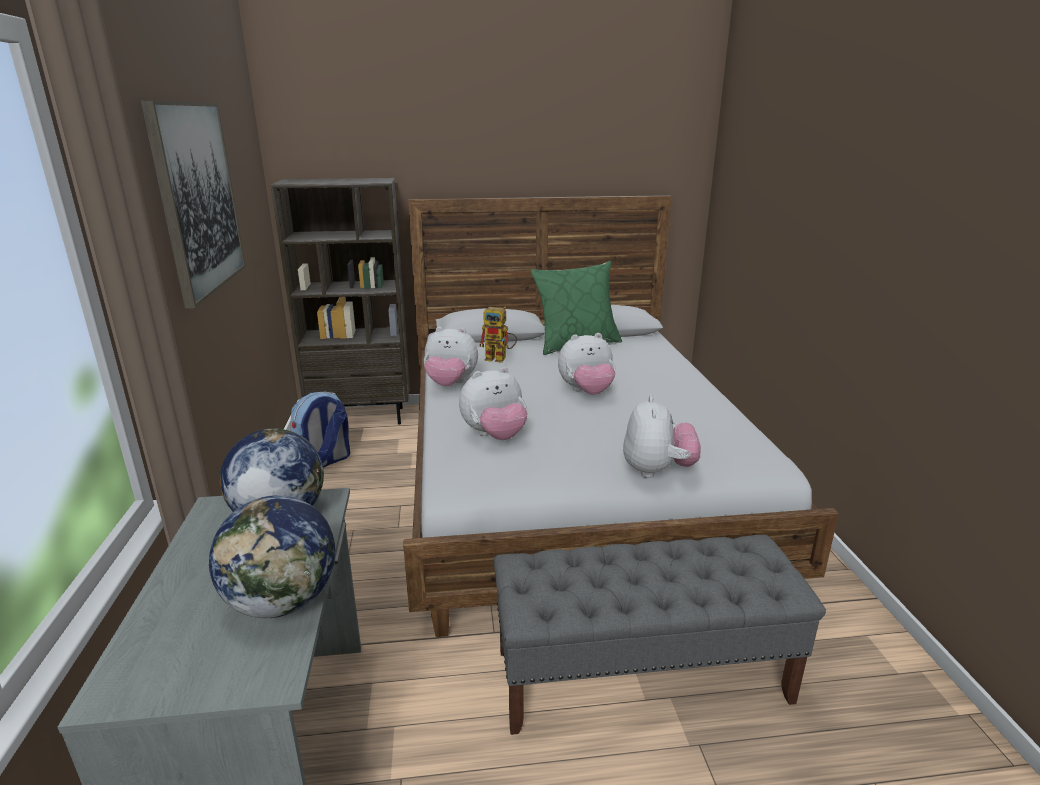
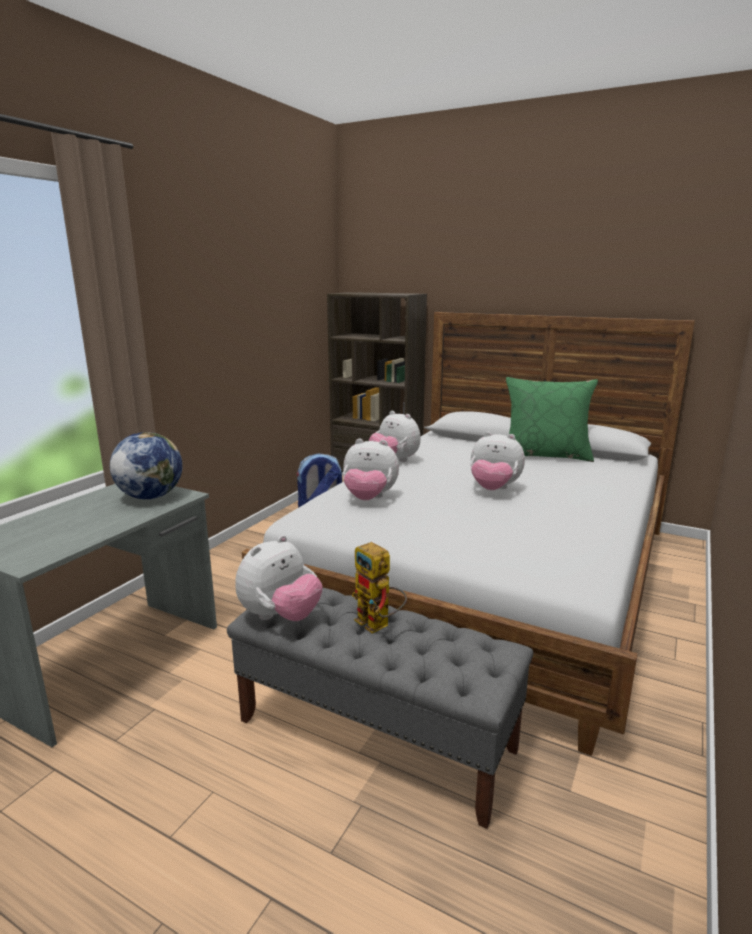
camera: 35 degrees right, 5 degrees down
picture [141,100,246,308] -> none
globe [209,495,335,618] -> none
toy robot [479,307,517,363] -> toy robot moved to [352,542,407,633]
plush toy [623,395,701,478] -> plush toy moved to [236,535,323,621]

